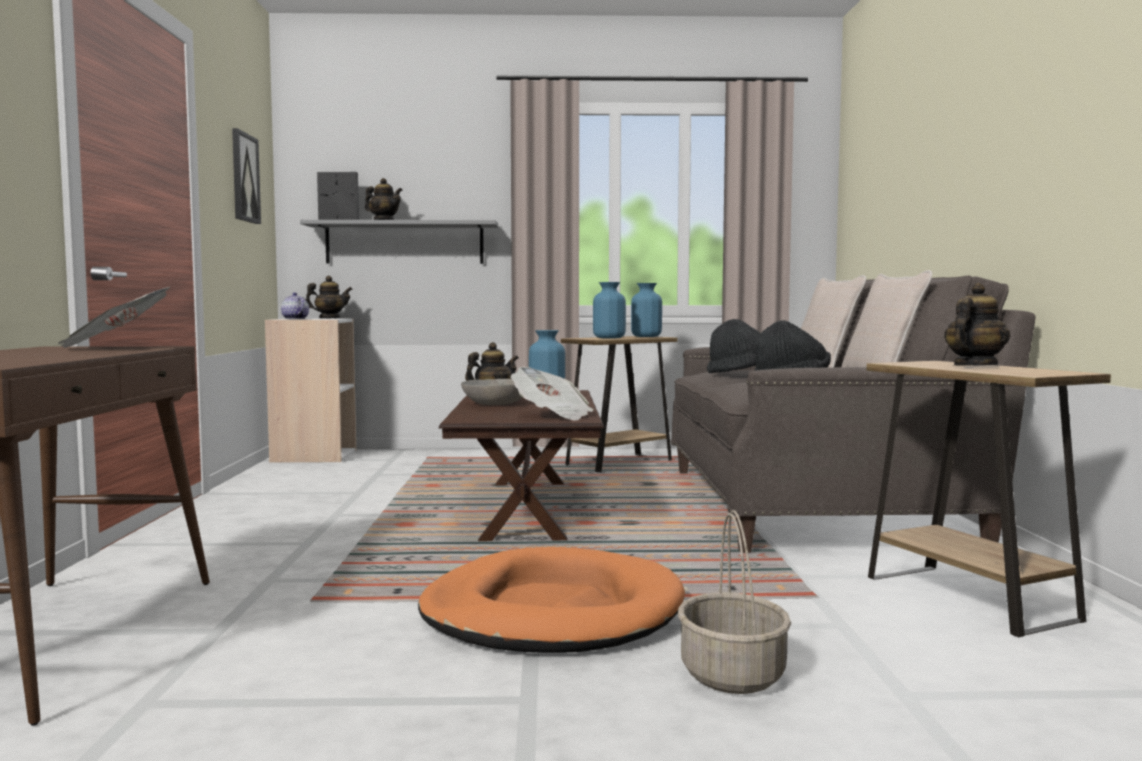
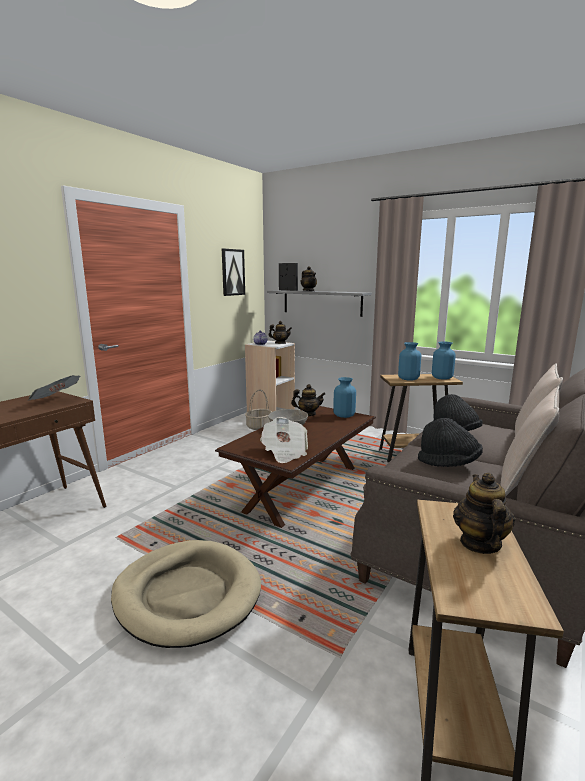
camera: 35 degrees right, 10 degrees up
orange dog bed [418,547,685,653] -> beige dog bed [111,540,261,648]
basket [678,510,791,694] -> basket moved to [245,390,272,430]
teapot [944,283,1010,366] -> teapot turned 75 degrees counterclockwise [453,472,515,554]

